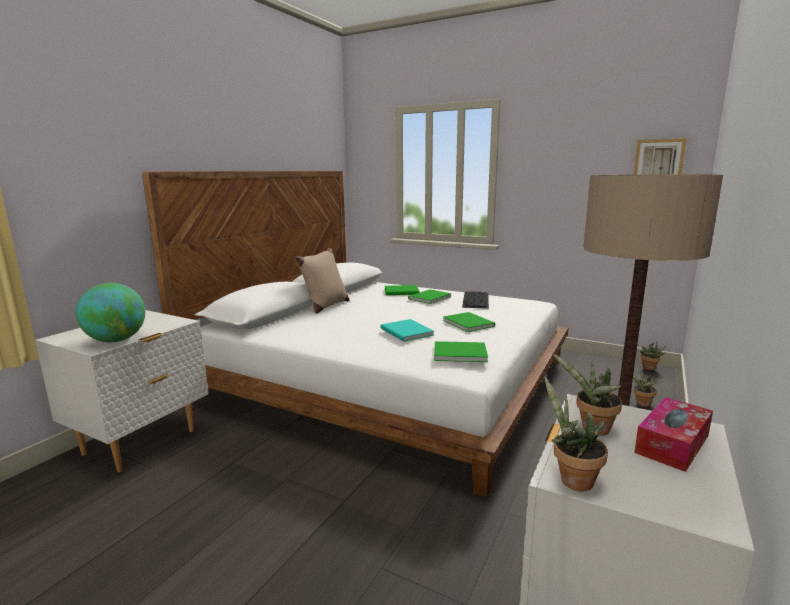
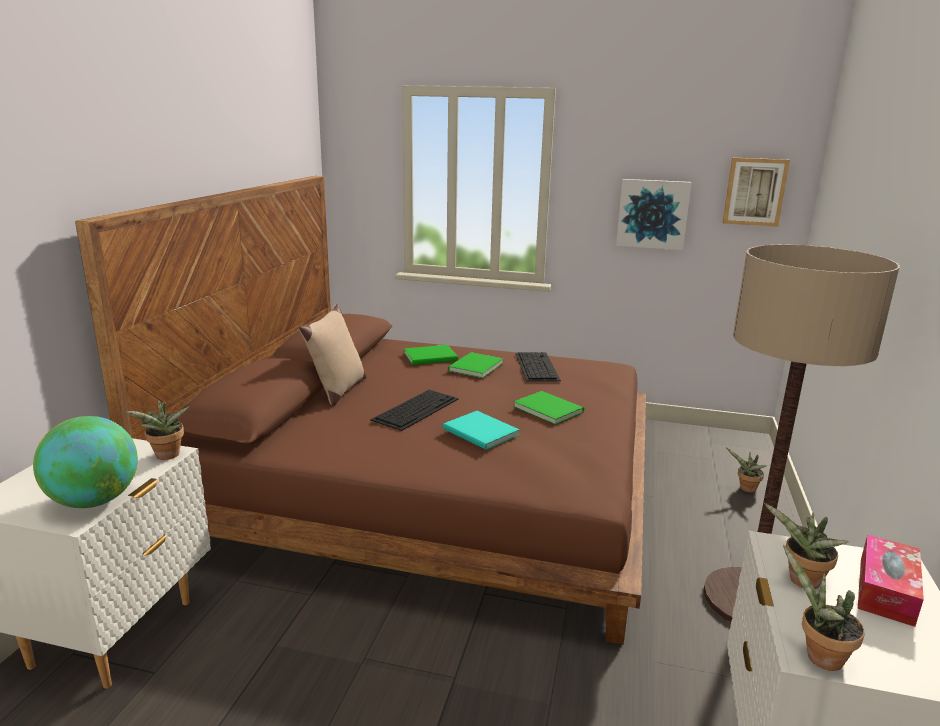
camera: 15 degrees left, 5 degrees up
white bed [142,171,569,498] -> brown bed [75,176,646,645]
green book [434,341,488,362] -> none
potted plant [640,342,667,370] -> potted plant moved to [124,400,189,460]
none -> keyboard [370,390,459,431]
none -> picture [616,179,692,250]

